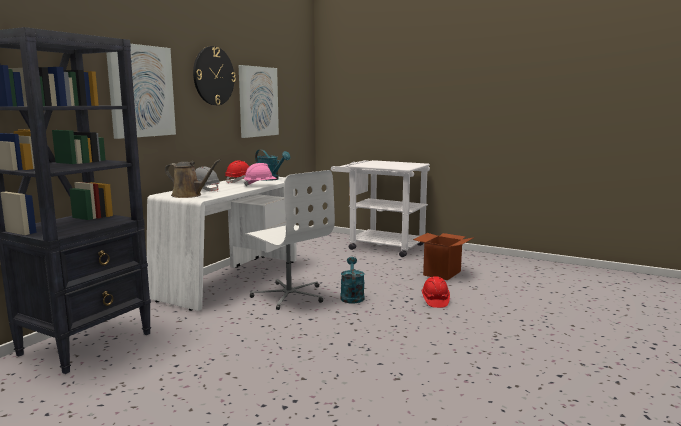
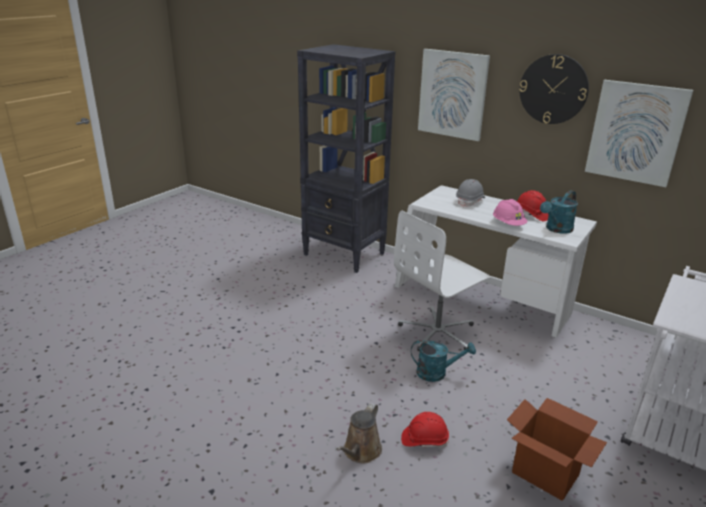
camera: 95 degrees right, 15 degrees up
brown watering can [165,159,221,198] -> brown watering can moved to [336,403,382,463]

